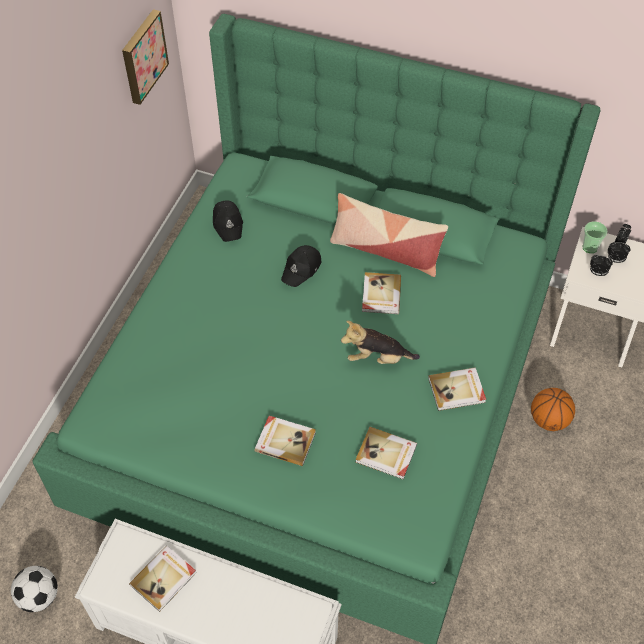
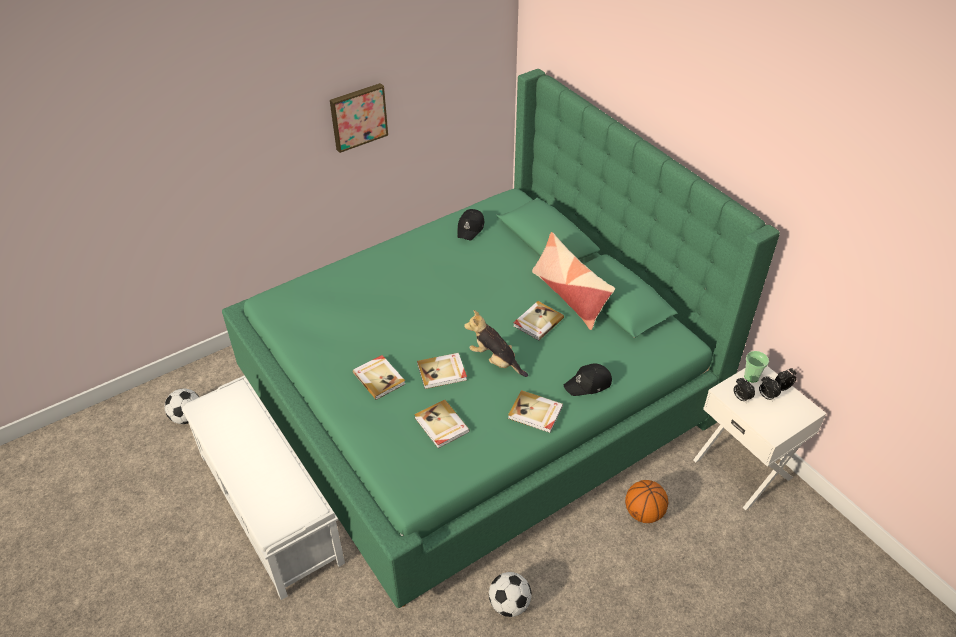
camera: 35 degrees right, 10 degrees down
picture [122,9,169,105] -> picture moved to [330,83,388,153]
book [129,545,196,612] -> book moved to [417,353,467,389]
black cap [281,245,321,287] -> black cap moved to [564,363,612,396]
none -> football [489,572,531,617]

